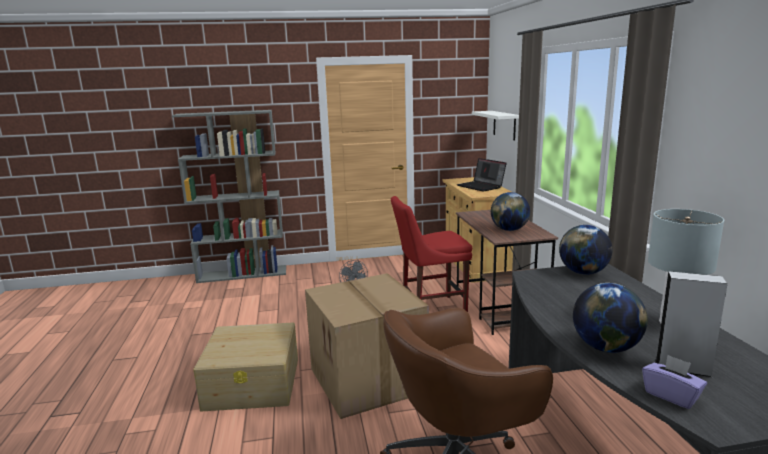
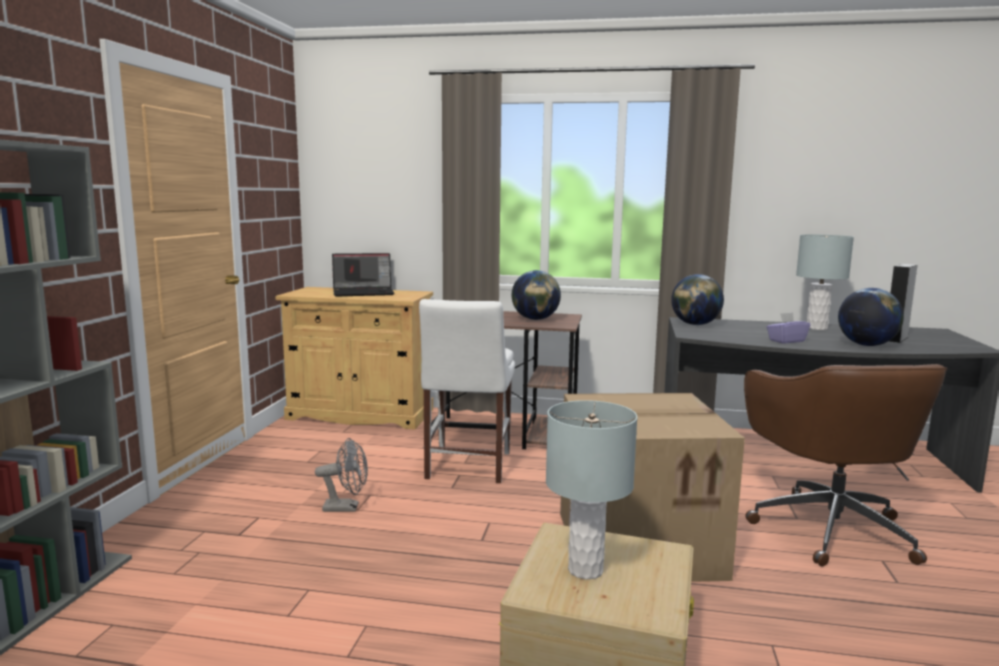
camera: 70 degrees left, 5 degrees down
red chair [391,196,472,312] -> white chair [419,299,515,483]
white shelf [472,111,519,140] -> none
purple tissue box [642,355,707,409] -> purple tissue box moved to [767,312,810,343]
none -> grey table lamp [546,400,637,580]

